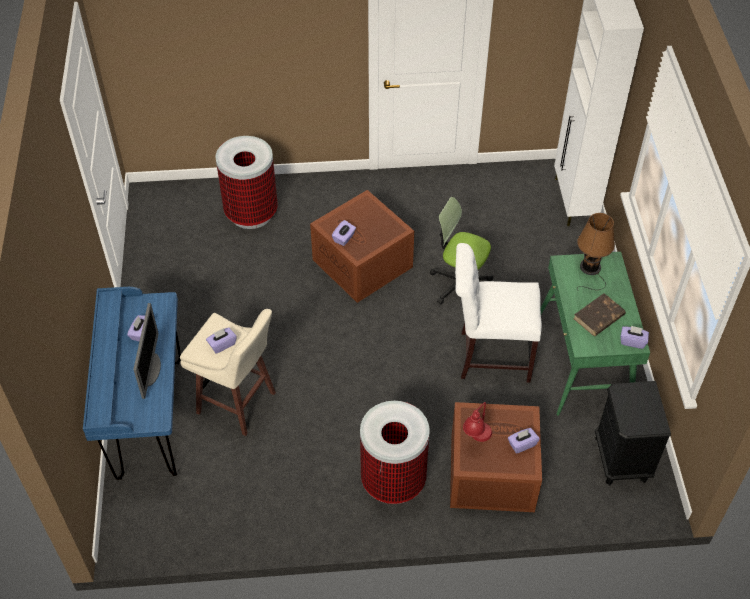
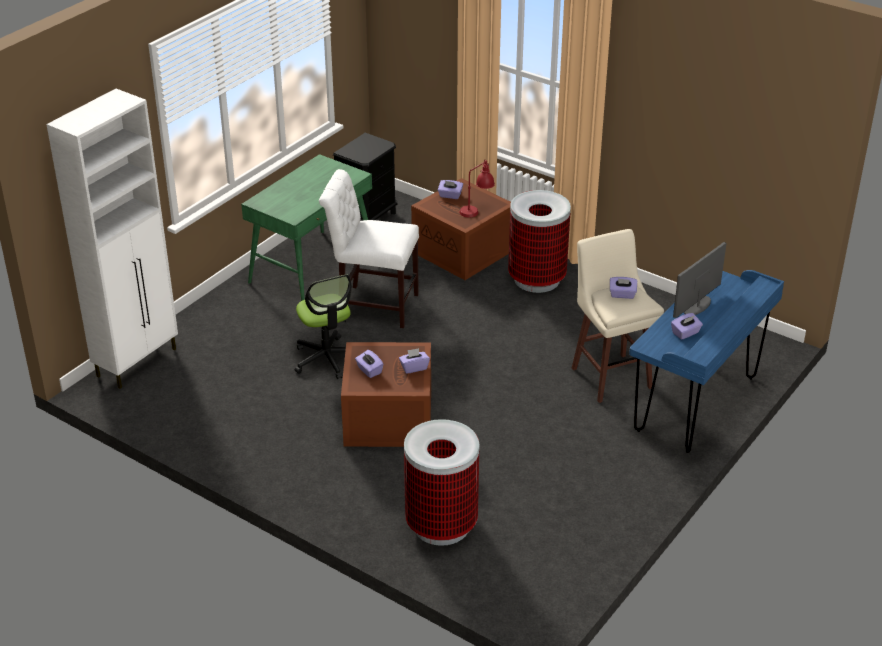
camera: 140 degrees left, 15 degrees down
white chair [455,243,542,383] -> white chair turned 150 degrees clockwise [319,169,419,328]
brown book [573,293,626,336] -> none
brown table lamp [577,213,615,290] -> none
purple tissue box [620,325,649,349] -> purple tissue box moved to [355,350,383,378]

